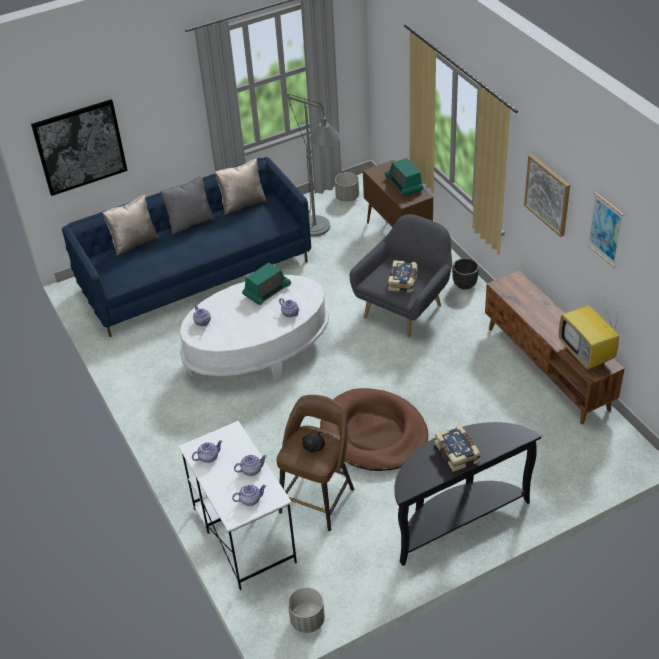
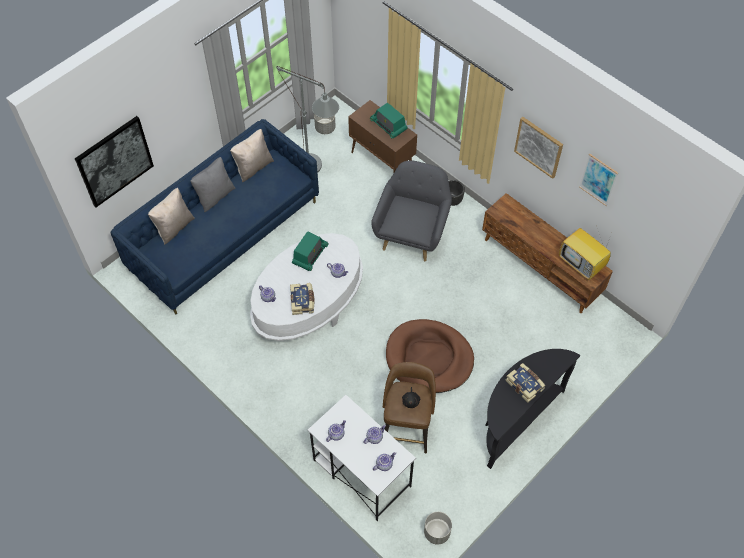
camera: 20 degrees left, 15 degrees up
book [388,260,417,293] -> book moved to [290,283,314,315]

